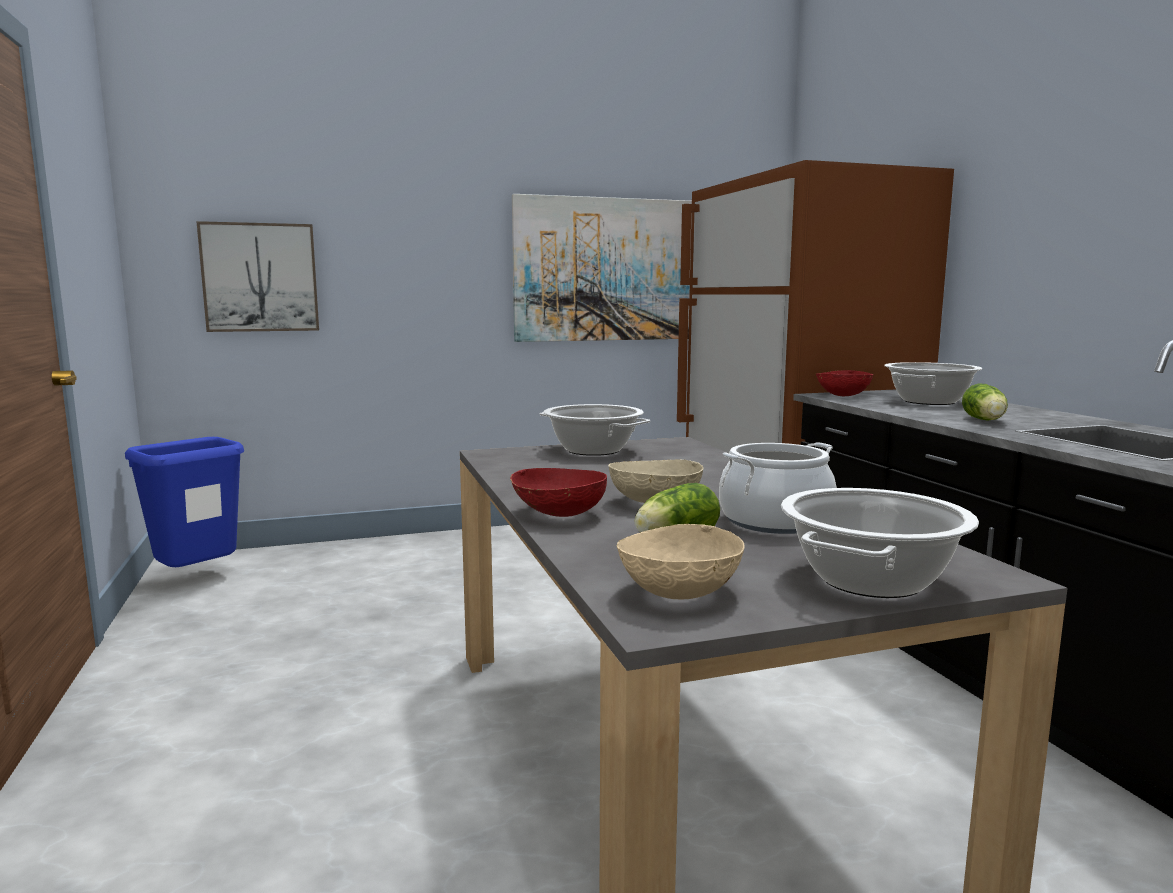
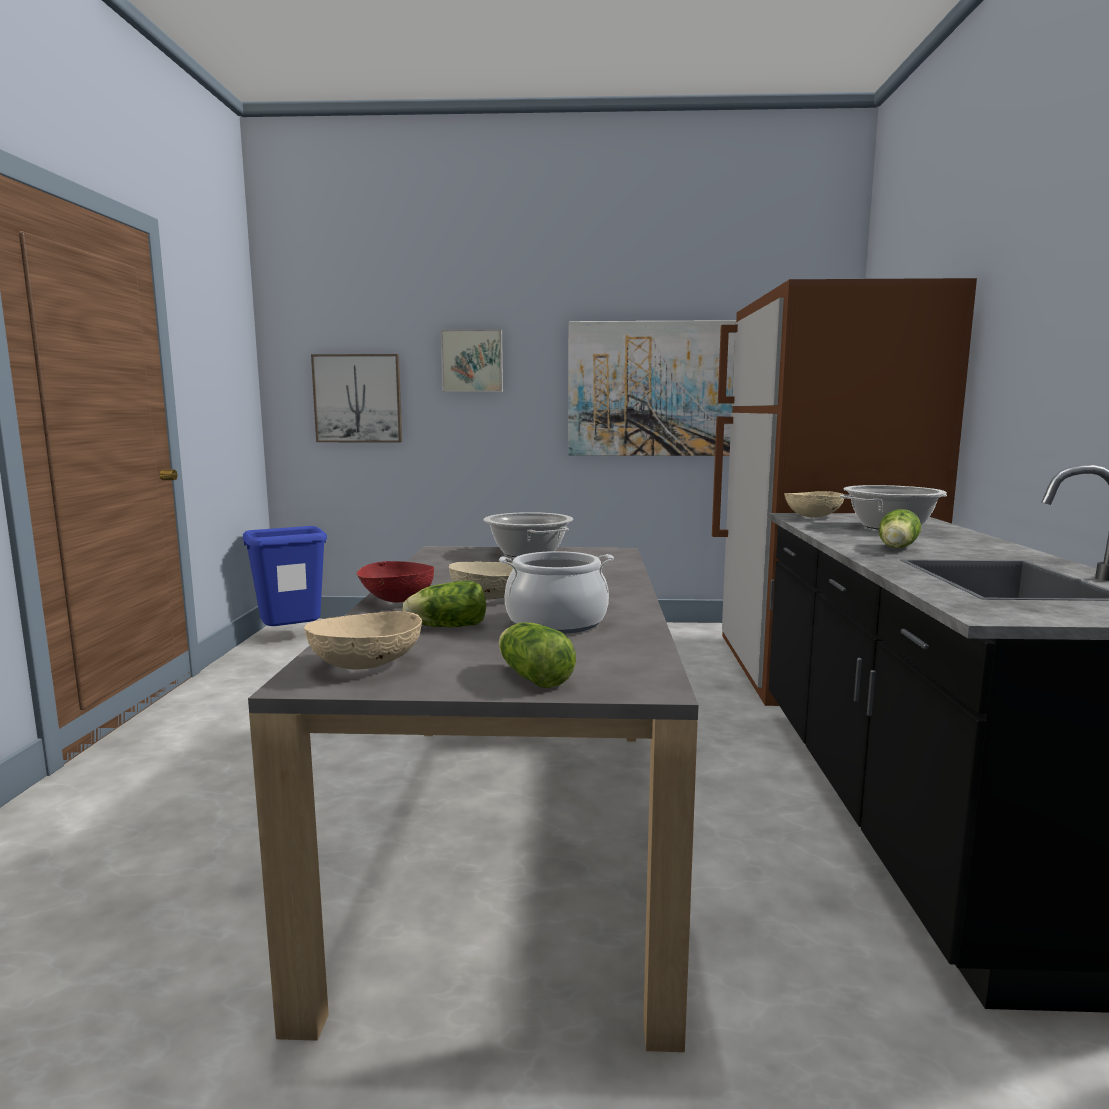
camera: 20 degrees right, 0 degrees up
cooking pot [781,488,979,598] -> lettuce [499,622,576,688]
red bowl [815,370,873,396] -> beige bowl [784,491,844,518]
none -> picture [441,329,503,392]

